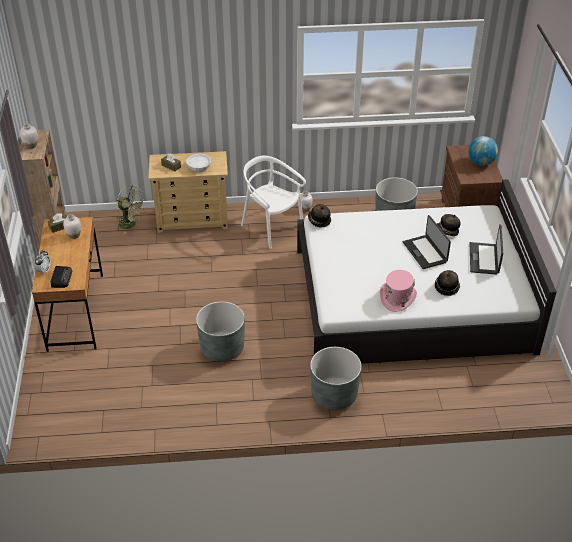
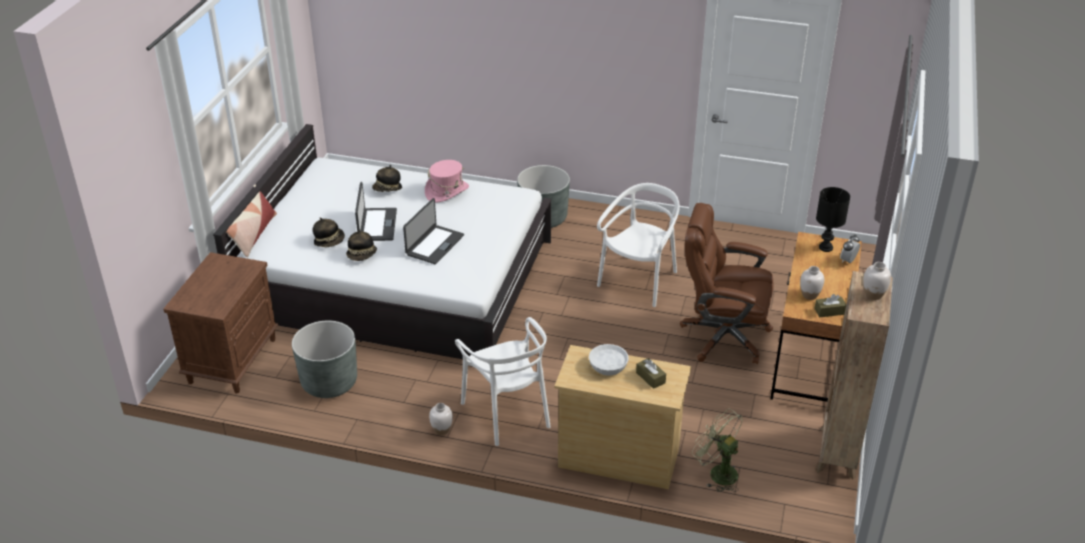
camera: 160 degrees left, 5 degrees down
radio [51,266,72,288] -> black table lamp [816,187,850,252]
grey planter [196,301,245,362] -> white chair [597,183,680,307]
hat [308,204,331,228] -> hat moved to [346,229,377,261]
globe [468,136,498,166] -> none
laptop [470,224,503,275] -> laptop moved to [403,198,464,264]
none -> pillow [226,185,277,257]
none -> brown office chair [680,203,774,364]

